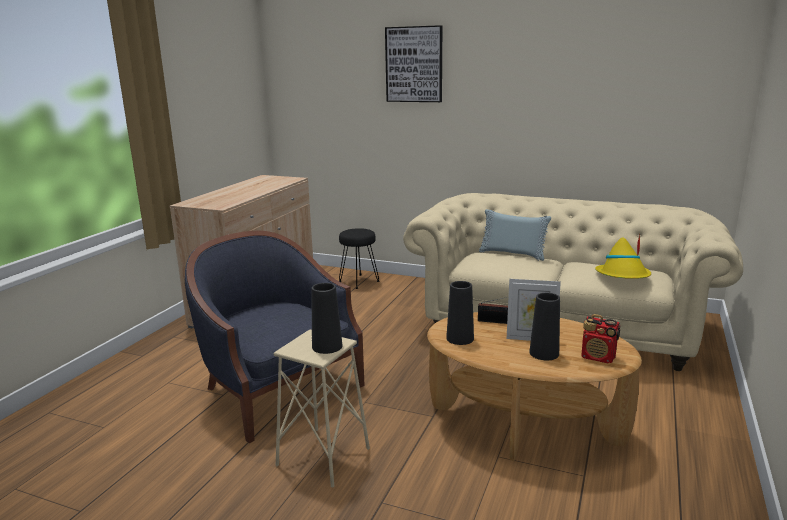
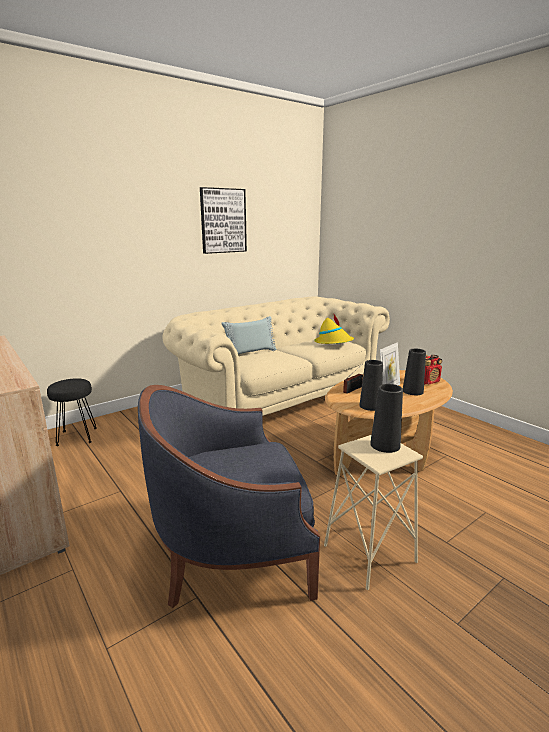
camera: 60 degrees left, 0 degrees up
picture [385,25,442,102] -> picture moved to [200,187,247,254]

